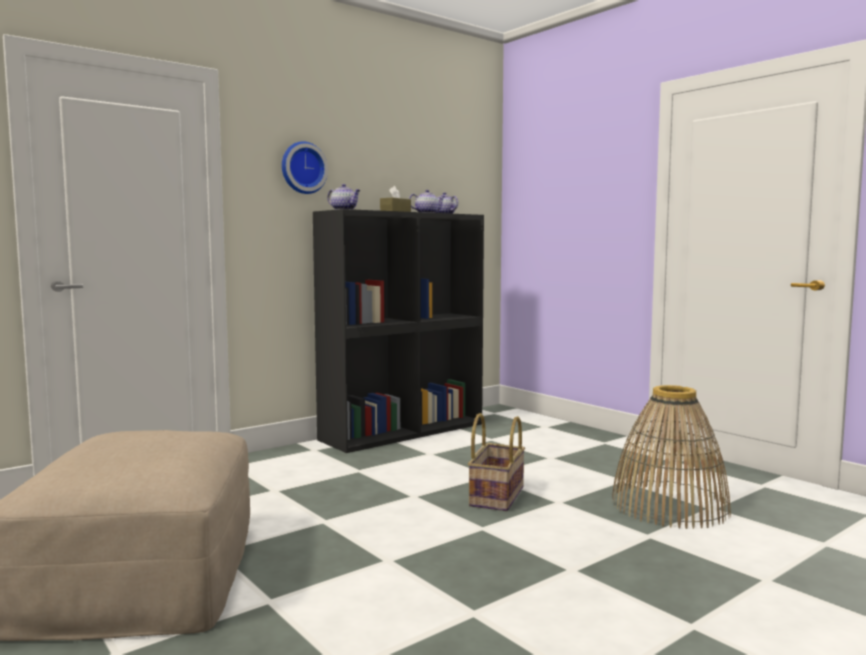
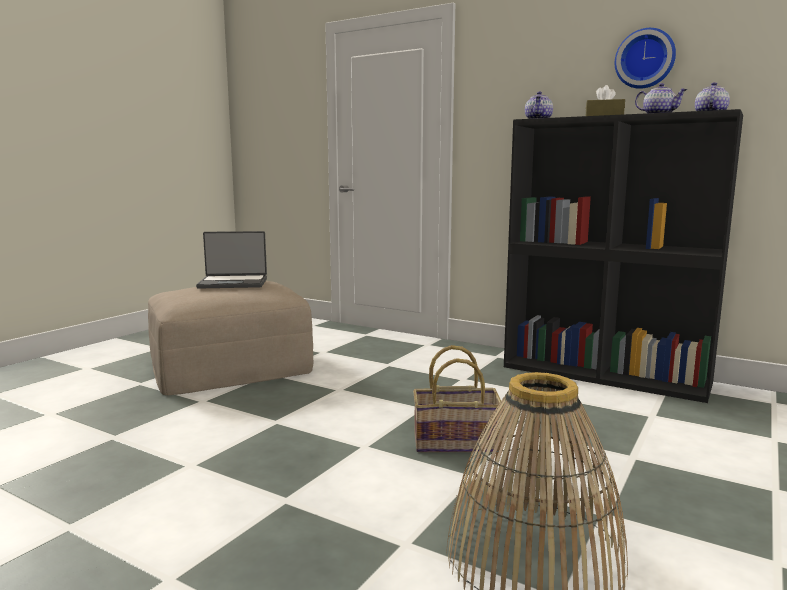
camera: 70 degrees right, 5 degrees up
wall clock [282,141,328,194] -> wall clock moved to [615,28,676,89]
none -> laptop [196,231,267,289]

